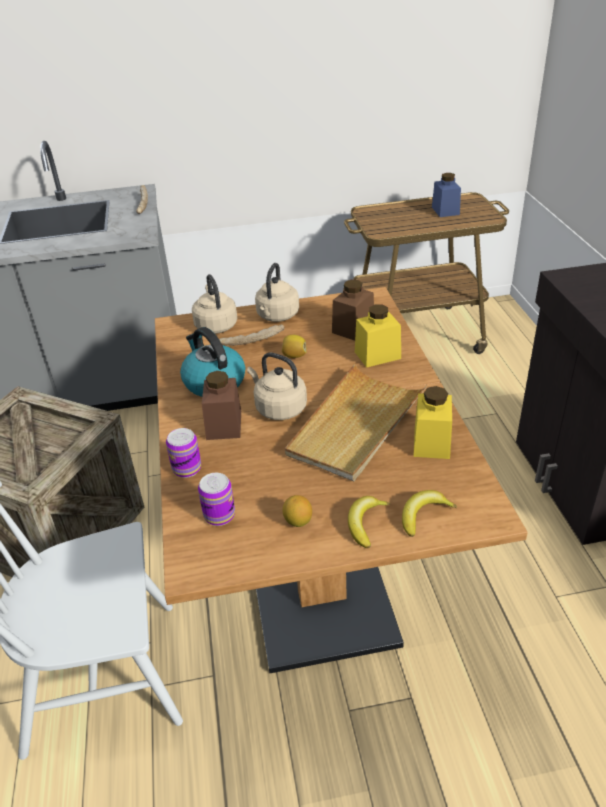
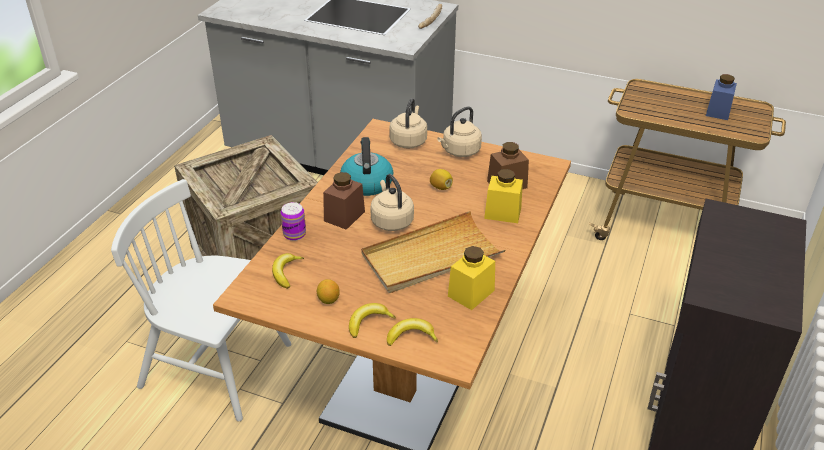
camera: 30 degrees right, 0 degrees up
can [198,473,235,526] -> banana [272,253,304,289]
bread [219,324,284,346] -> none

